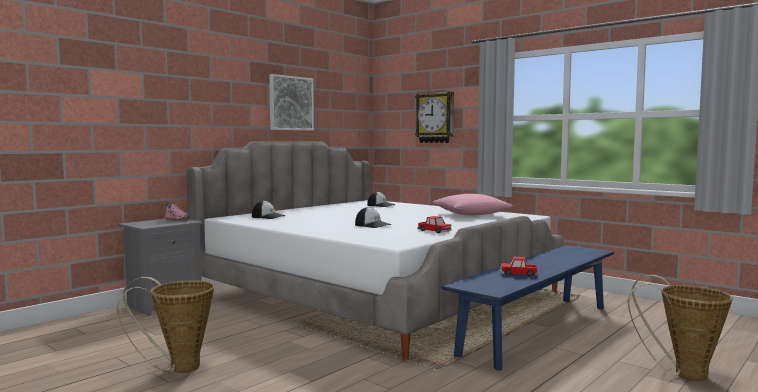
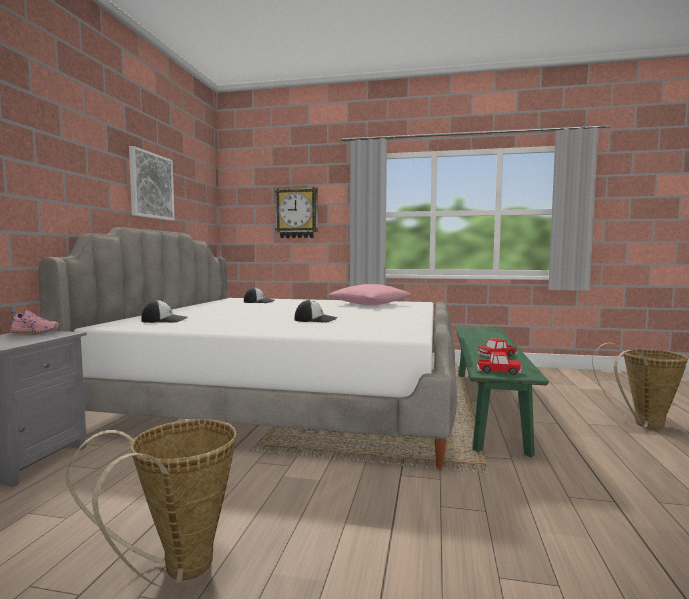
camera: 30 degrees left, 0 degrees up
toy car [417,216,452,233] -> toy car moved to [477,351,522,375]
blue bench [441,245,615,370] -> green bench [456,326,549,457]

